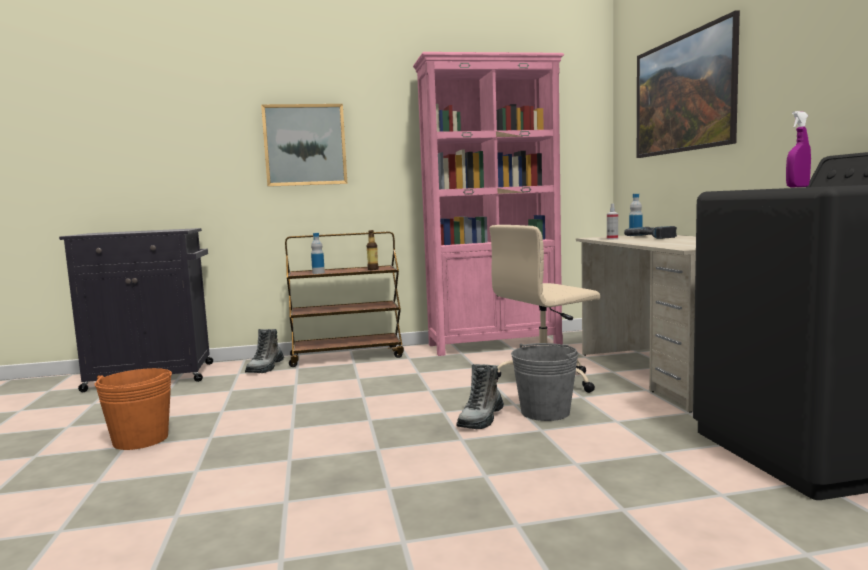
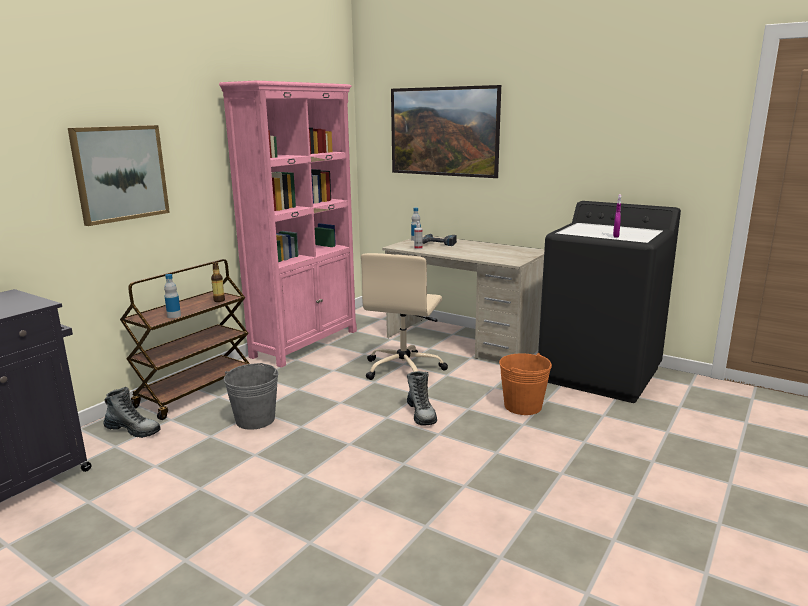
camera: 45 degrees left, 10 degrees up
orange bucket [94,368,172,450] -> orange bucket moved to [499,353,552,415]
boot [245,329,284,373] -> boot turned 45 degrees counterclockwise [103,387,161,438]
grey bucket [511,343,578,421] -> grey bucket moved to [224,363,278,430]

